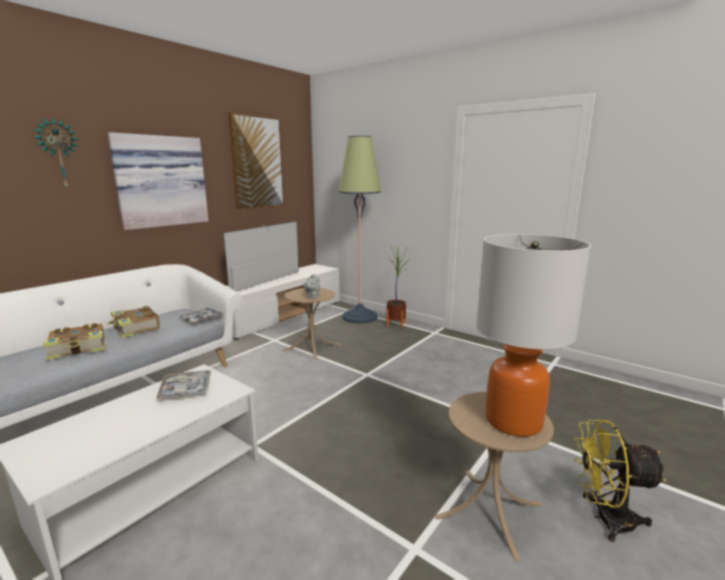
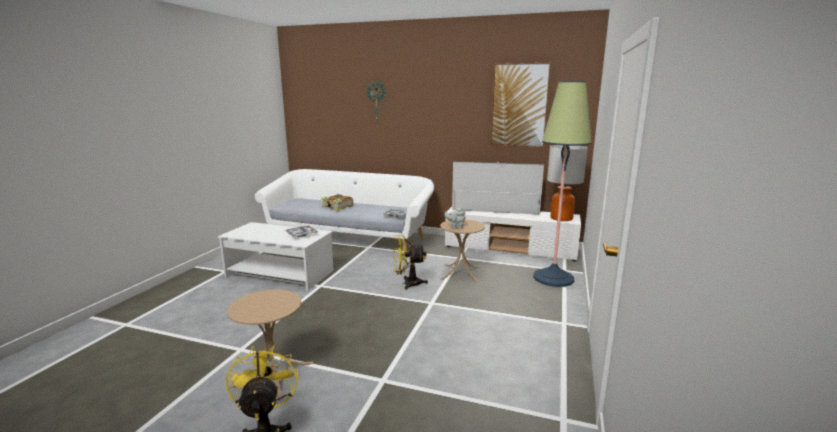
camera: 70 degrees right, 0 degrees up
book [106,306,160,338] -> none
picture [108,132,209,230] -> none
potted plant [385,244,408,328] -> none
table lamp [476,234,591,437] -> table lamp moved to [547,145,588,221]
none -> yellow fan [394,235,428,290]

